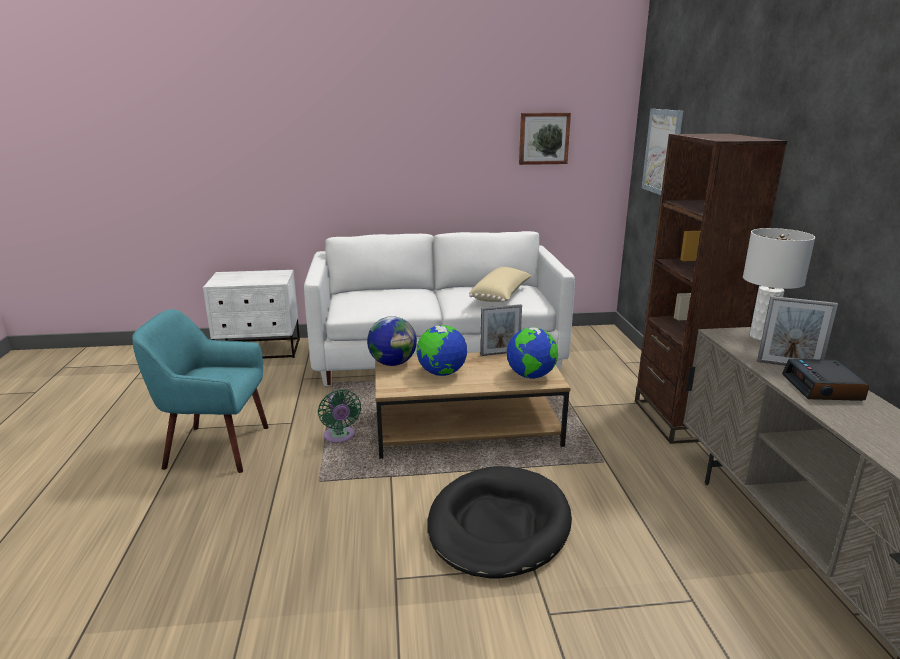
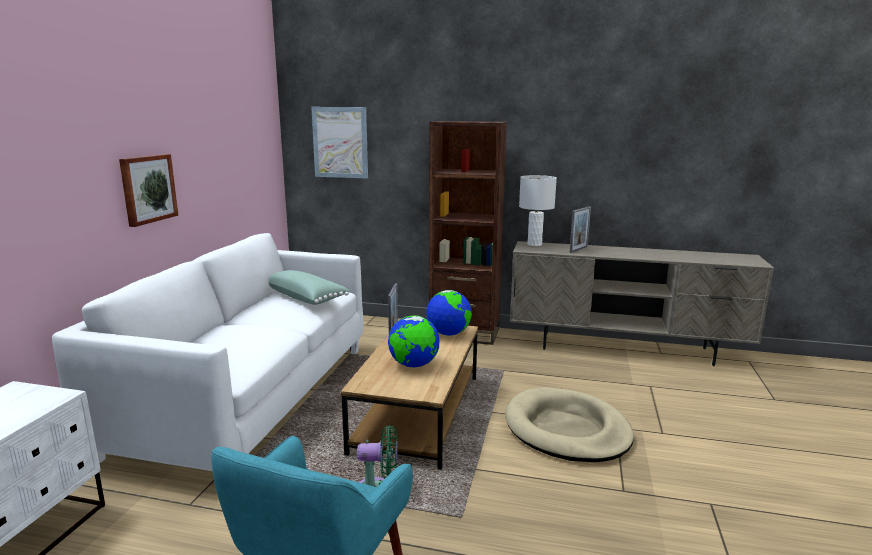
camera: 70 degrees left, 5 degrees down
globe [367,316,417,366] -> none
black dog bed [427,466,572,578] -> beige dog bed [505,387,634,462]
beige pillow [469,267,531,302] -> green pillow [269,270,350,305]
picture [519,113,571,165] -> picture moved to [119,154,178,227]
alarm clock [782,359,870,401] -> none

